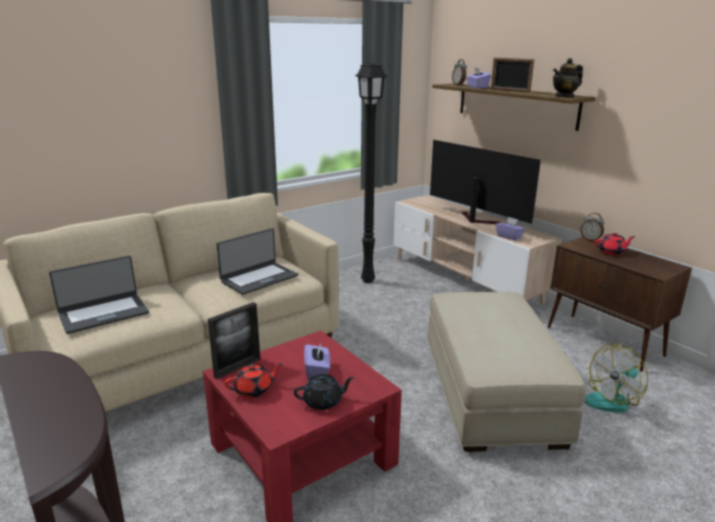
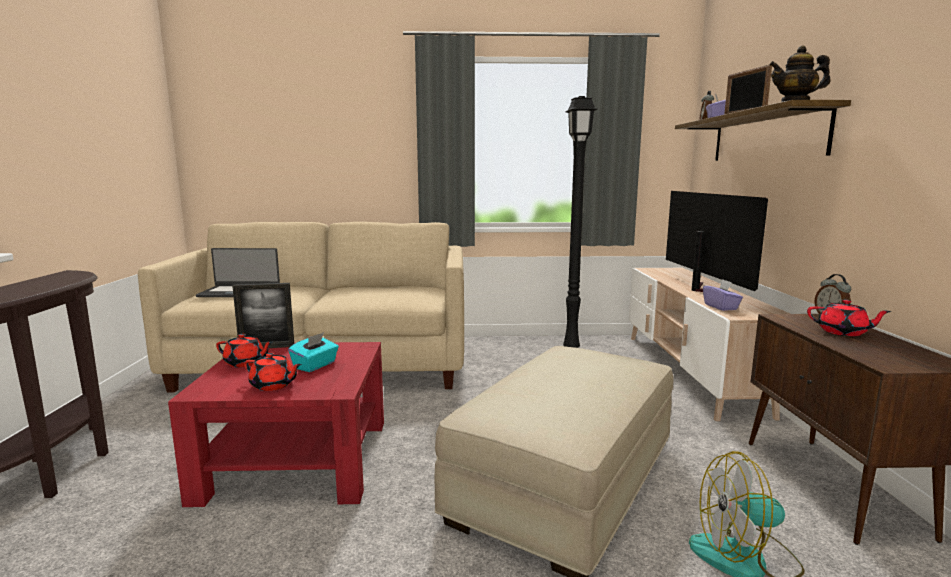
camera: 35 degrees right, 10 degrees down
laptop [217,228,298,295] -> none
black teapot [294,374,354,410] -> red teapot [244,353,302,391]
purple tissue box [304,343,330,380] -> turquoise tissue box [288,332,339,372]

